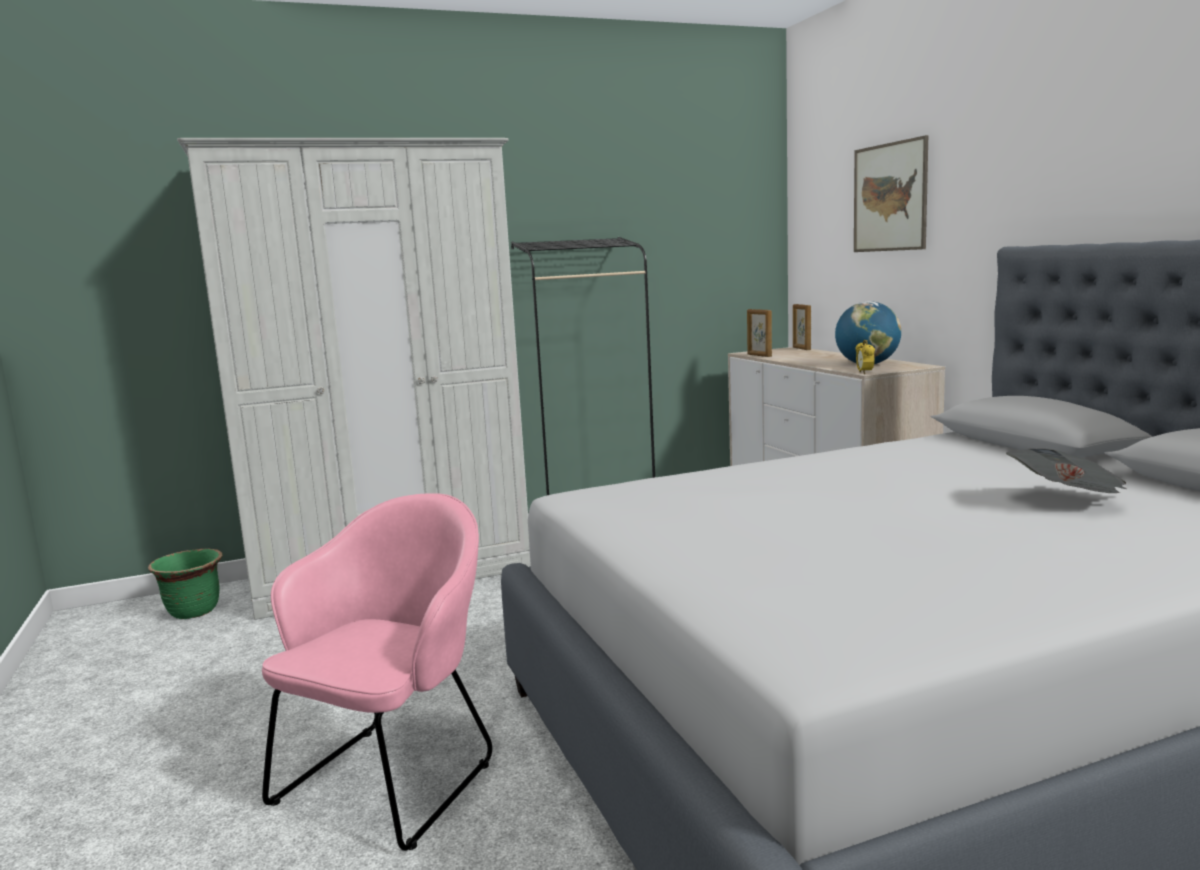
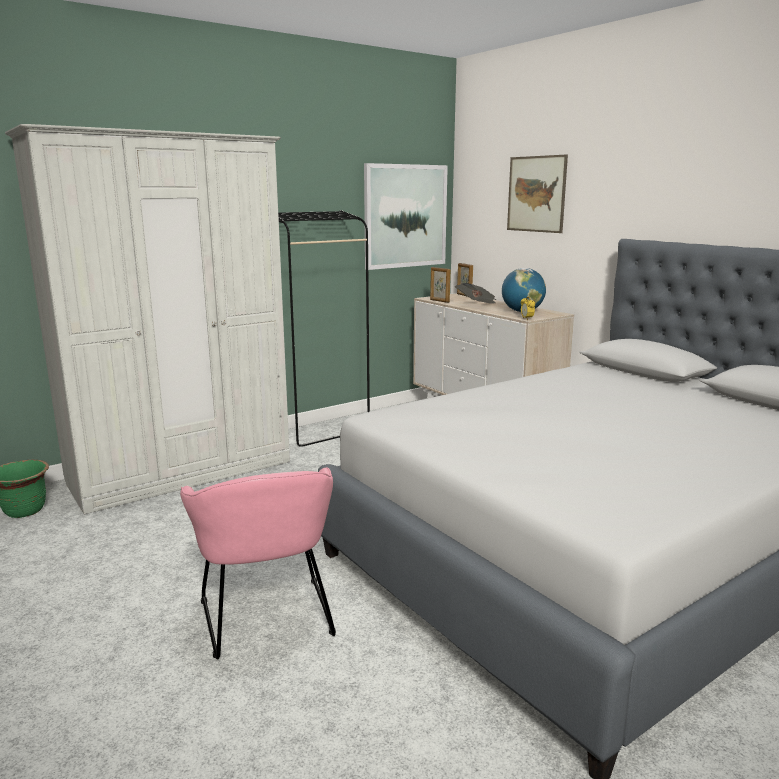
camera: 15 degrees left, 5 degrees up
pink armchair [262,493,492,851] -> pink armchair turned 150 degrees clockwise [180,467,336,659]
newspaper [1006,448,1127,493] -> newspaper moved to [455,283,496,304]
none -> picture [364,163,448,270]

